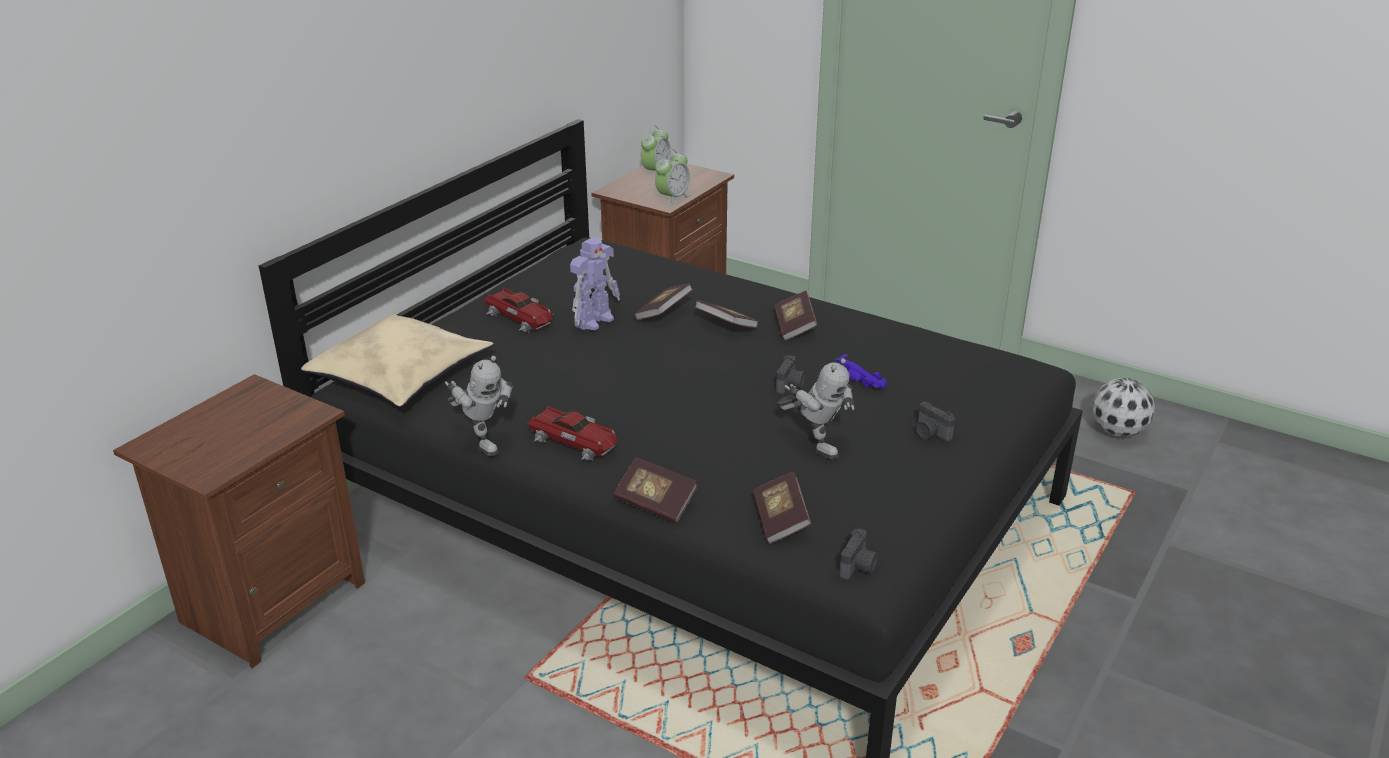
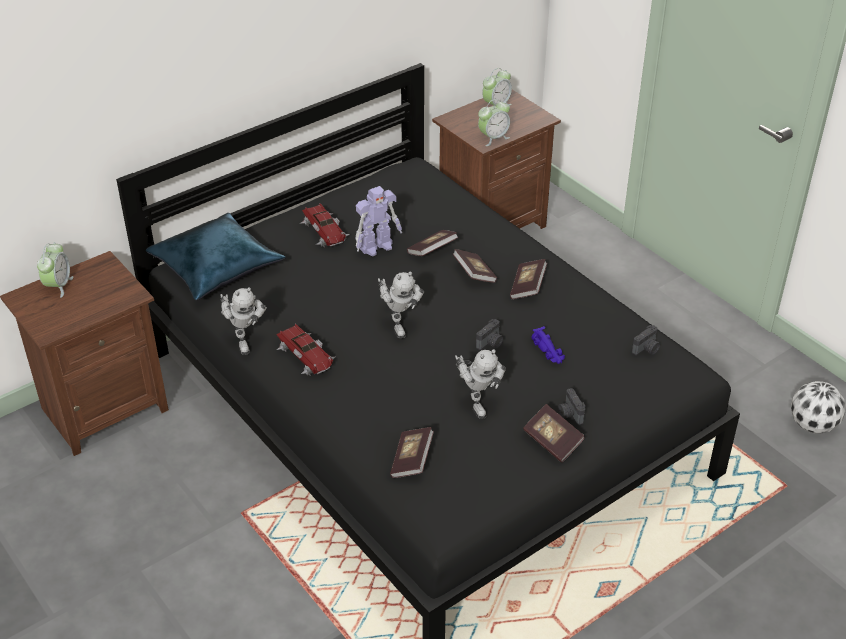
camera: 20 degrees right, 10 degrees up
beige pillow [301,314,494,407] -> blue pillow [146,213,286,300]
book [614,457,698,523] -> book moved to [523,404,585,463]
camera [839,529,878,580] -> camera moved to [632,325,660,355]
none -> alarm clock [37,242,74,298]
none -> toy robot [378,272,424,339]

